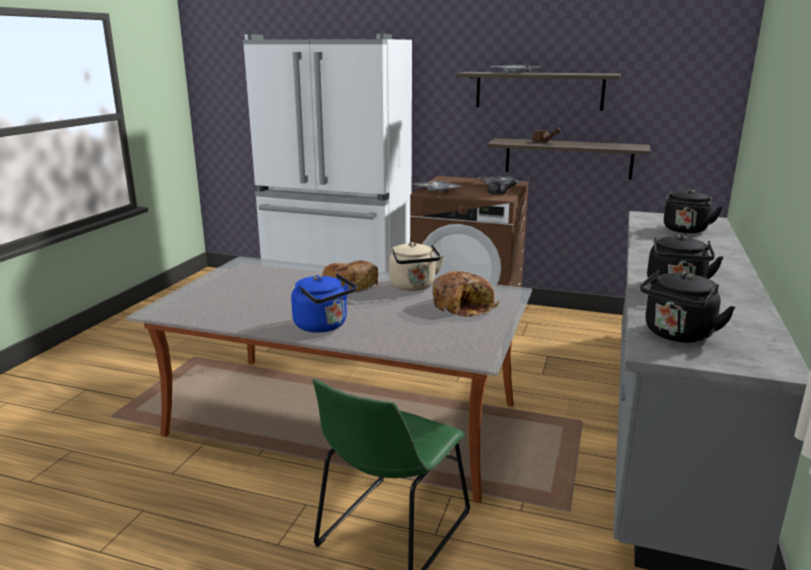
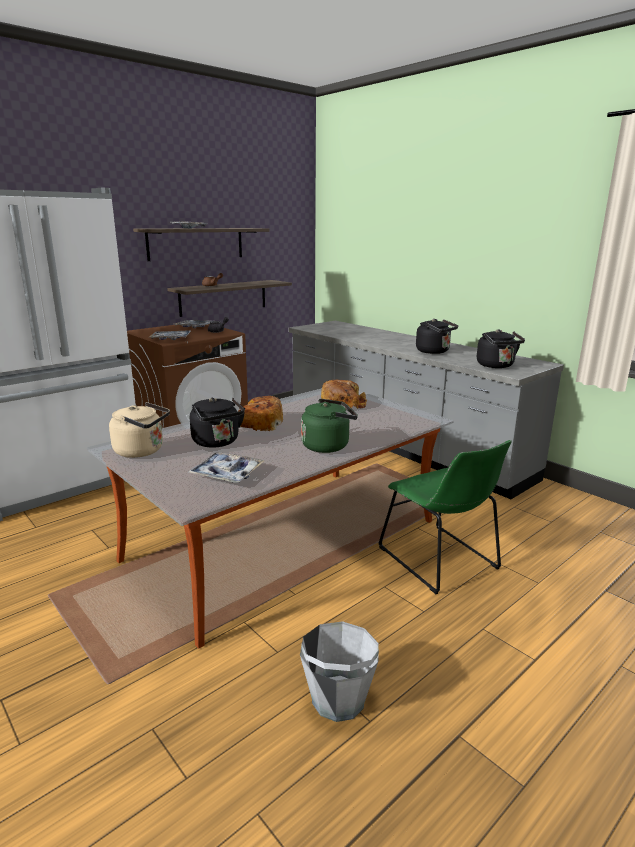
camera: 60 degrees left, 0 degrees up
blue kettle [291,273,356,333] -> green kettle [301,399,358,453]
beige kettle [389,242,444,291] -> beige kettle moved to [109,402,170,458]
black kettle [664,189,723,233] -> black kettle moved to [190,397,245,448]
none -> tray [188,452,265,483]
none -> grey bucket [300,621,379,722]

